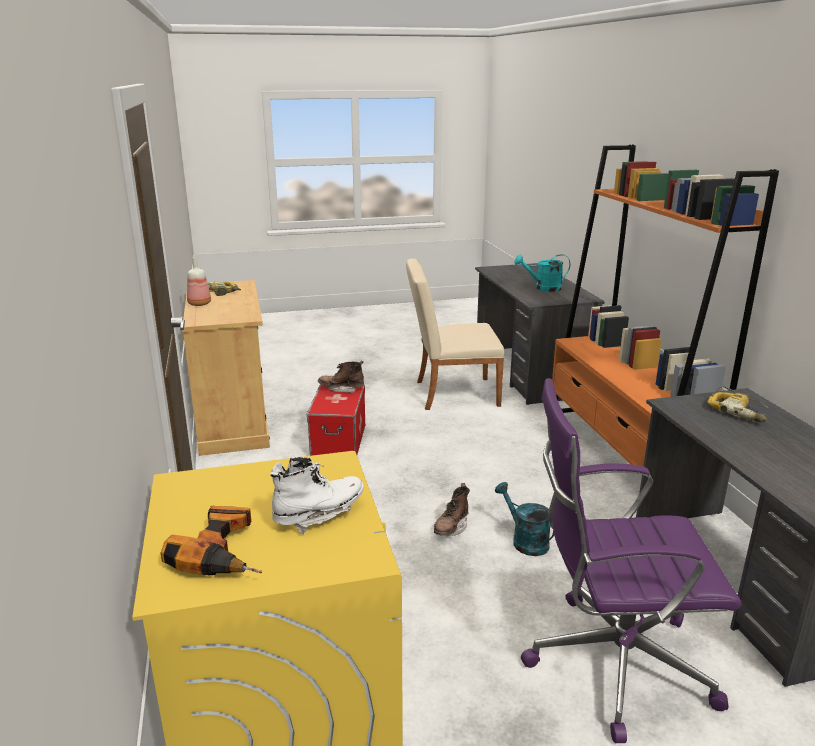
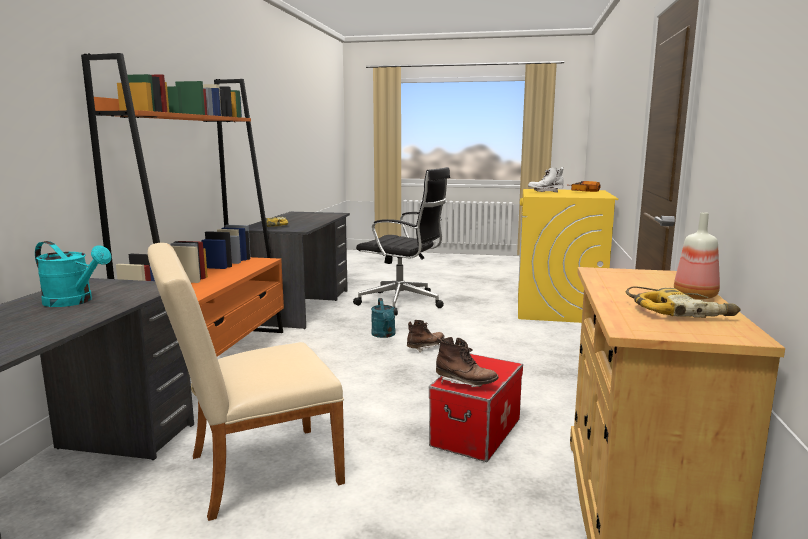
camera: 155 degrees left, 10 degrees down
beige chair [406,258,504,410] -> beige chair turned 135 degrees clockwise [148,243,345,521]
purple office chair [521,378,742,743] -> black office chair [353,167,450,315]

